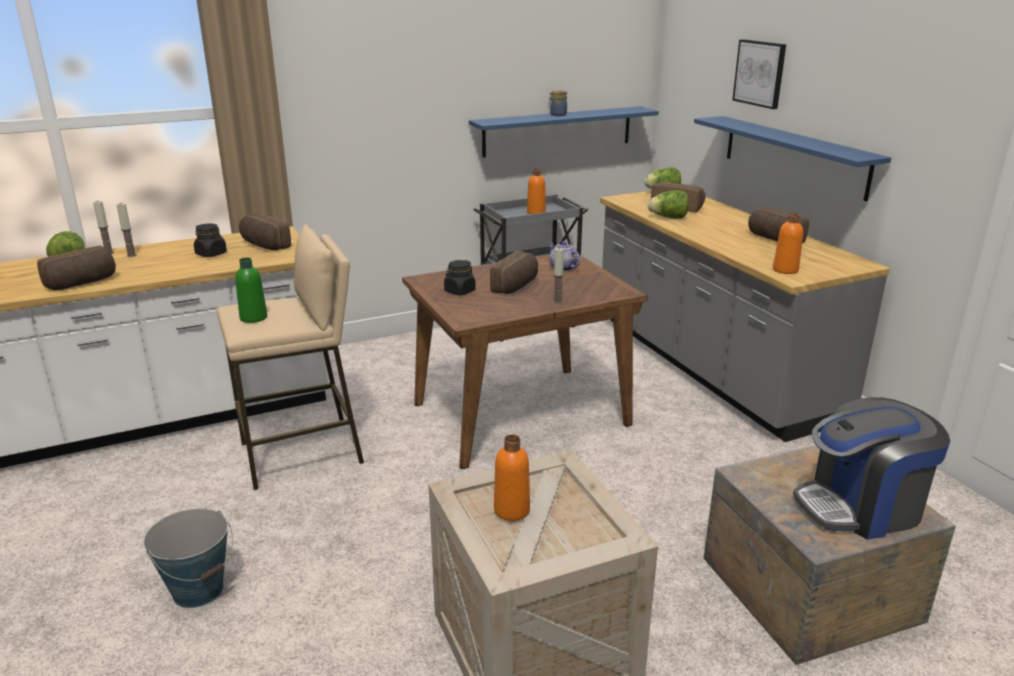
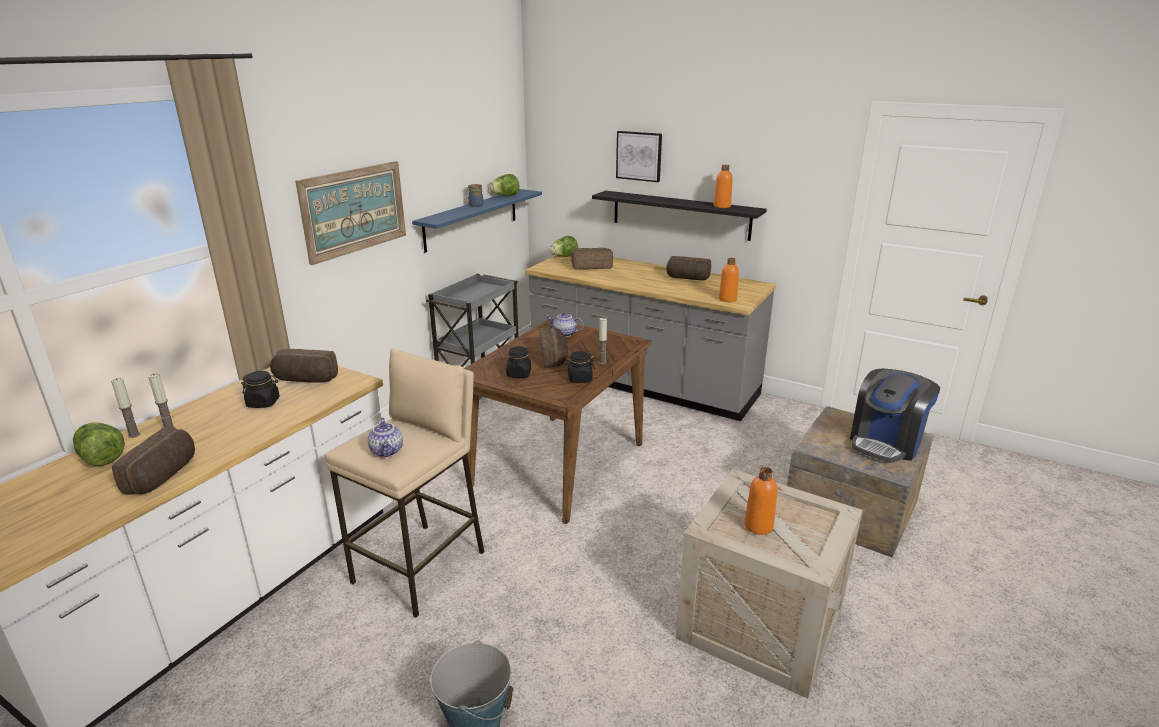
camera: 35 degrees left, 0 degrees up
green bottle [235,258,267,323] -> teapot [368,418,403,457]
orange bottle [527,169,546,214] -> orange bottle moved to [713,165,733,208]
lettuce [648,190,689,219] -> lettuce moved to [489,174,519,196]
blue shelf [694,116,891,202] -> black shelf [592,191,767,241]
none -> picture [295,161,406,265]
none -> black jar [564,351,595,383]

